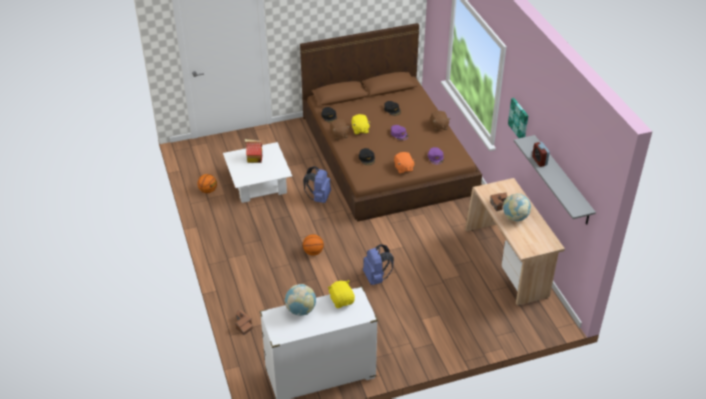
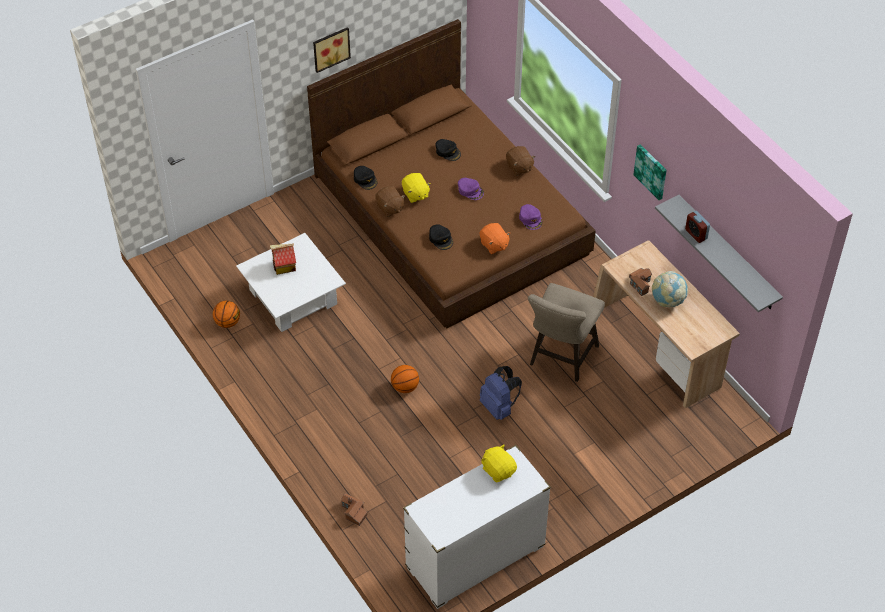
camera: 15 degrees left, 10 degrees up
globe [285,284,316,316] -> none
blue backpack [303,166,331,203] -> none
none -> picture [313,27,351,73]
none -> beige stool [528,283,605,382]

